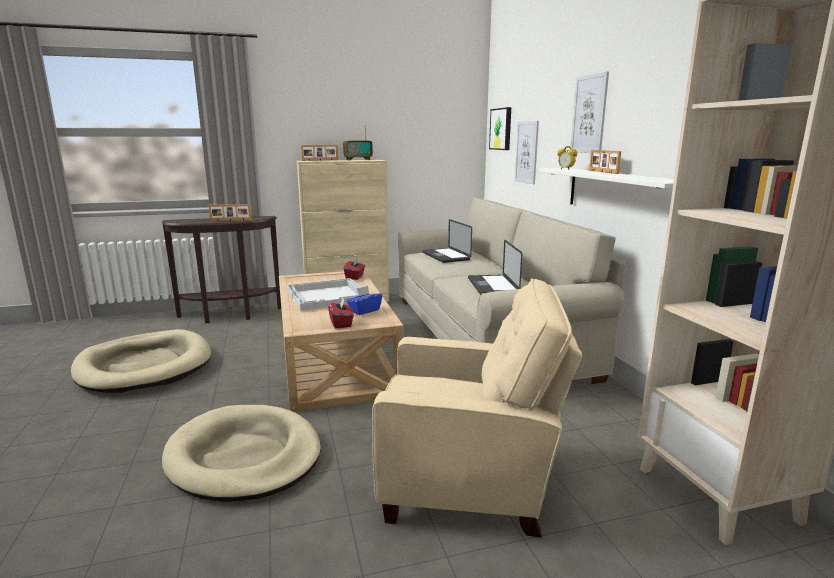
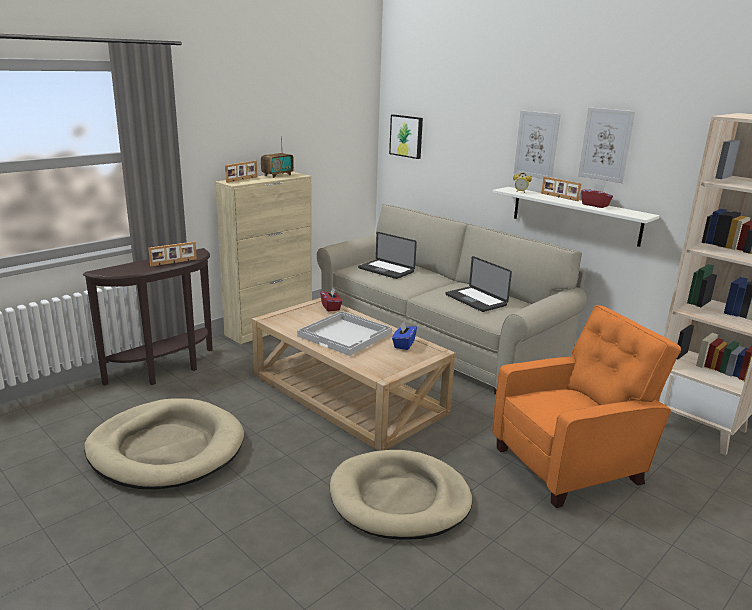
camera: 30 degrees left, 5 degrees up
red tissue box [328,298,354,328] -> red tissue box moved to [581,183,613,208]
beige armchair [372,278,582,538] -> orange armchair [492,305,681,508]
picture [514,121,539,184] -> picture moved to [578,107,635,183]

